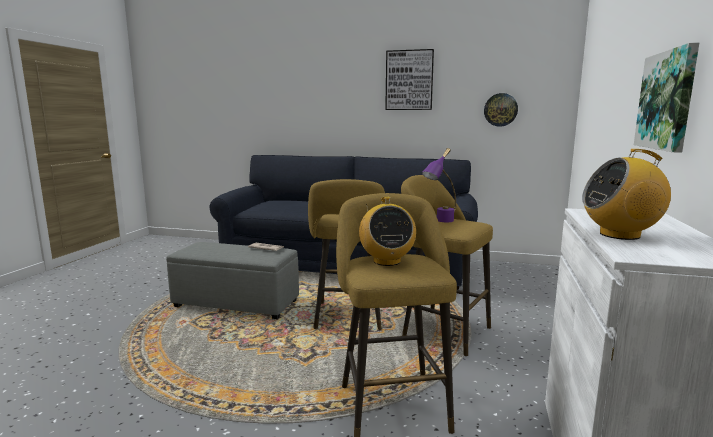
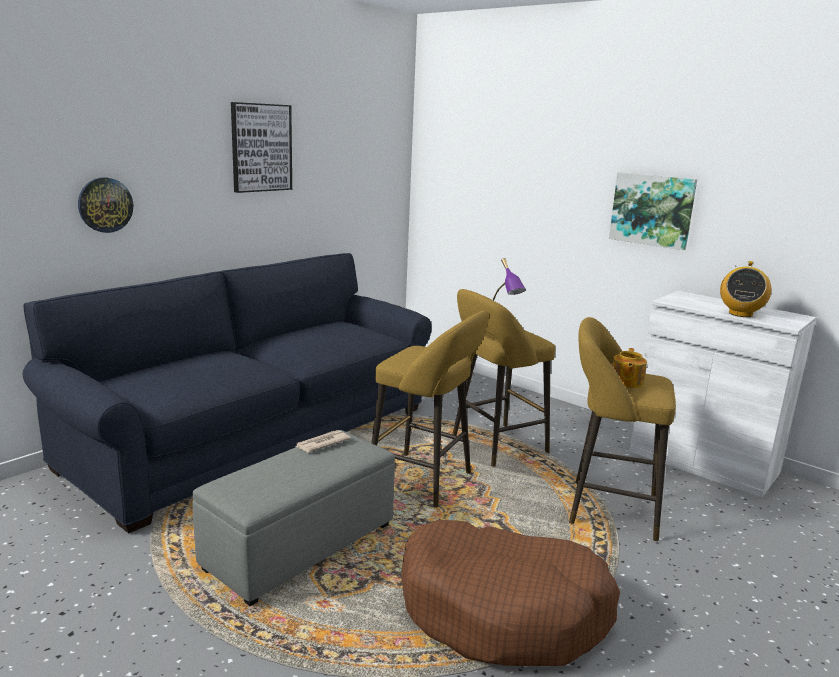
camera: 65 degrees left, 5 degrees up
radio [359,197,416,266] -> teapot [612,348,647,388]
wall clock [484,93,518,127] -> wall clock moved to [78,177,133,233]
none -> brown dog bed [401,520,620,666]

